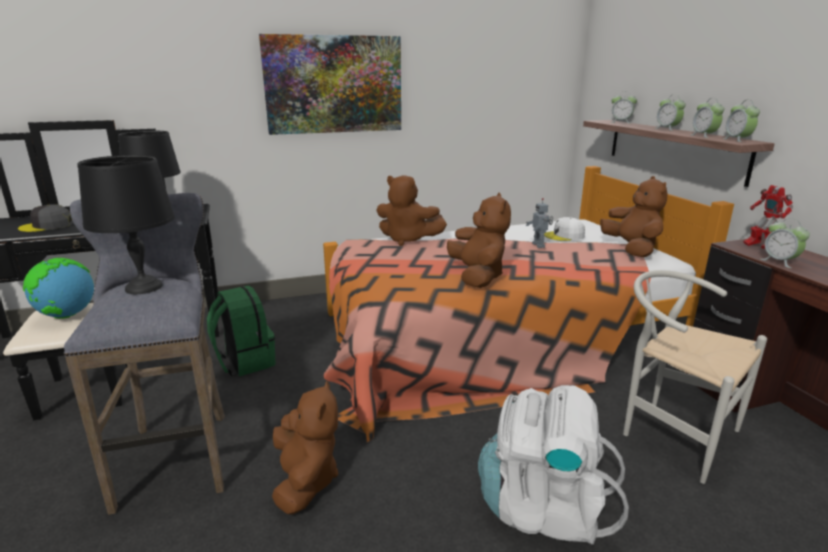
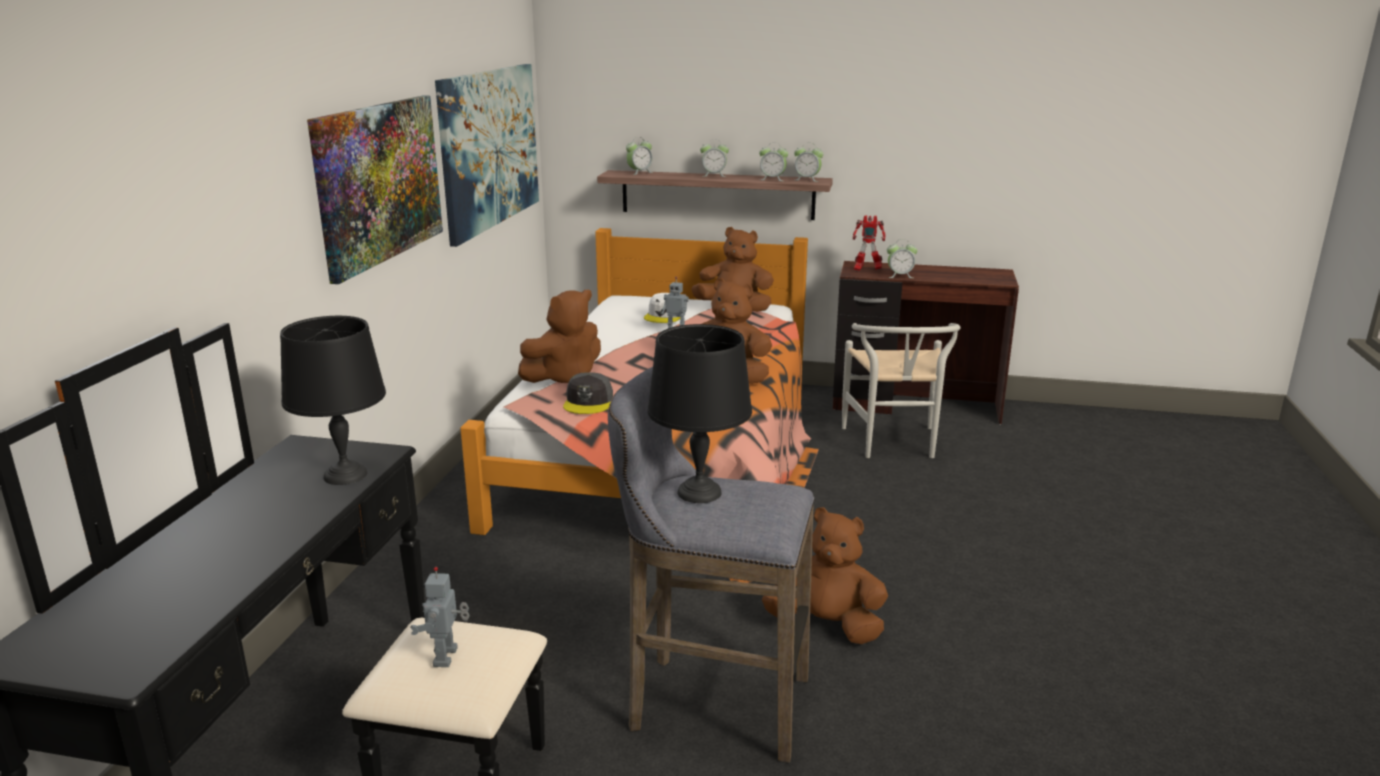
camera: 60 degrees left, 0 degrees up
grey cap [18,204,73,232] -> grey cap moved to [563,372,613,414]
globe [23,258,94,319] -> toy robot [410,567,470,667]
green backpack [207,285,276,376] -> none
white backpack [478,385,629,545] -> none
white chair [623,270,767,484] -> white chair turned 75 degrees counterclockwise [842,323,961,458]
none -> picture [435,64,539,247]

